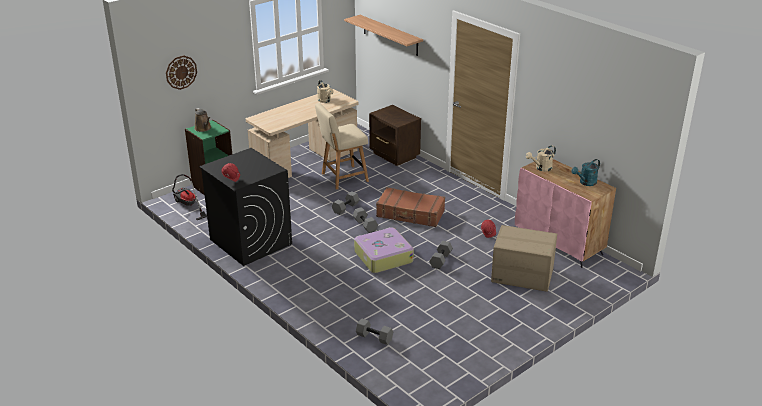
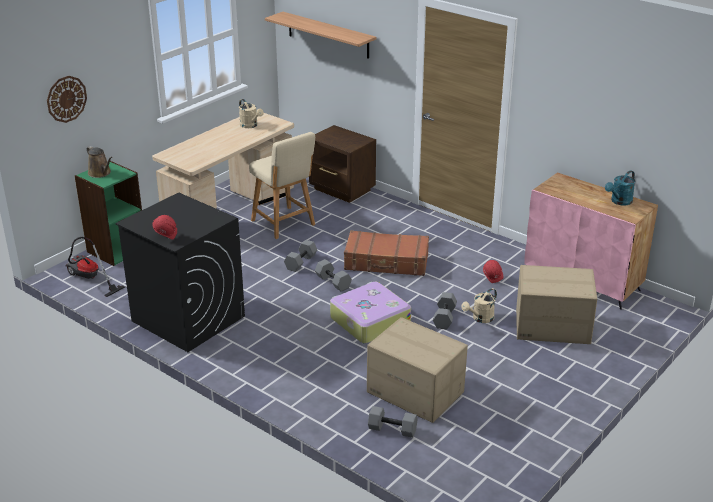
camera: 10 degrees left, 0 degrees up
beige chair [315,103,369,190] -> beige chair turned 90 degrees counterclockwise [249,132,315,239]
beige watering can [526,145,556,171] -> beige watering can moved to [461,288,497,323]
none -> cardboard box [367,317,468,423]

